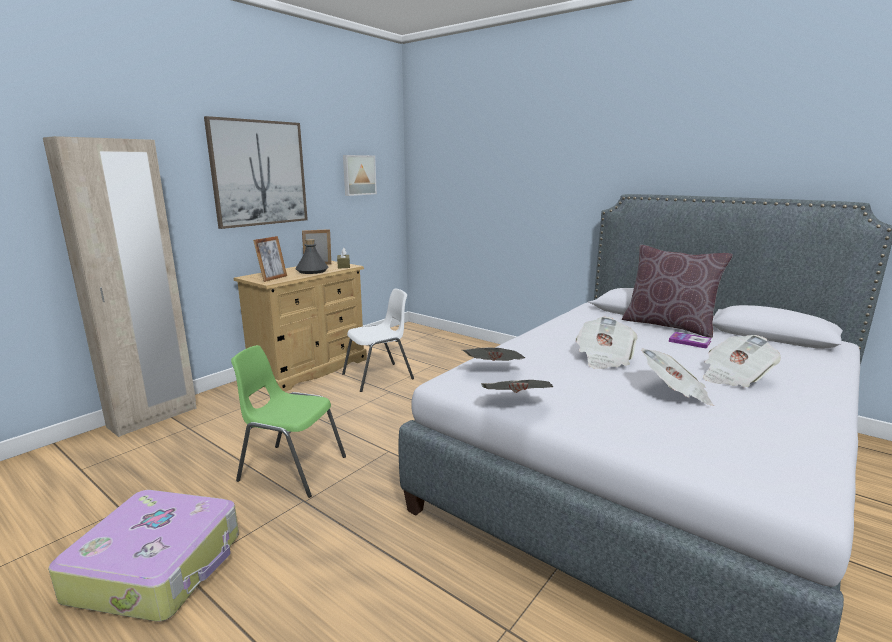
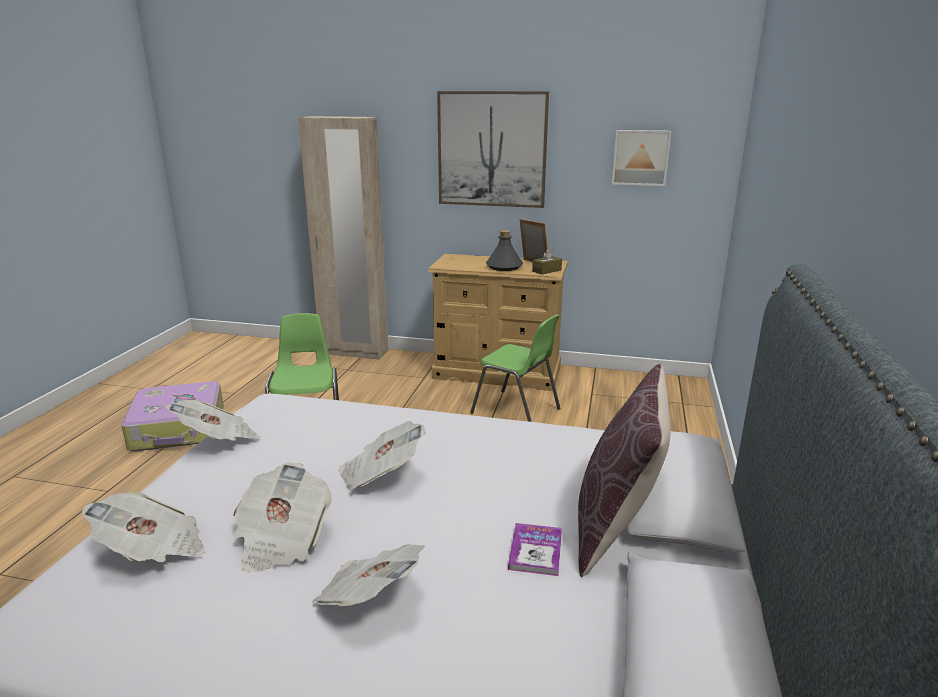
camera: 65 degrees right, 5 degrees up
picture frame [253,236,287,282] -> none
white chair [342,288,414,392] -> green chair [470,314,560,422]
newspaper [462,348,525,361] -> newspaper moved to [82,492,206,562]

